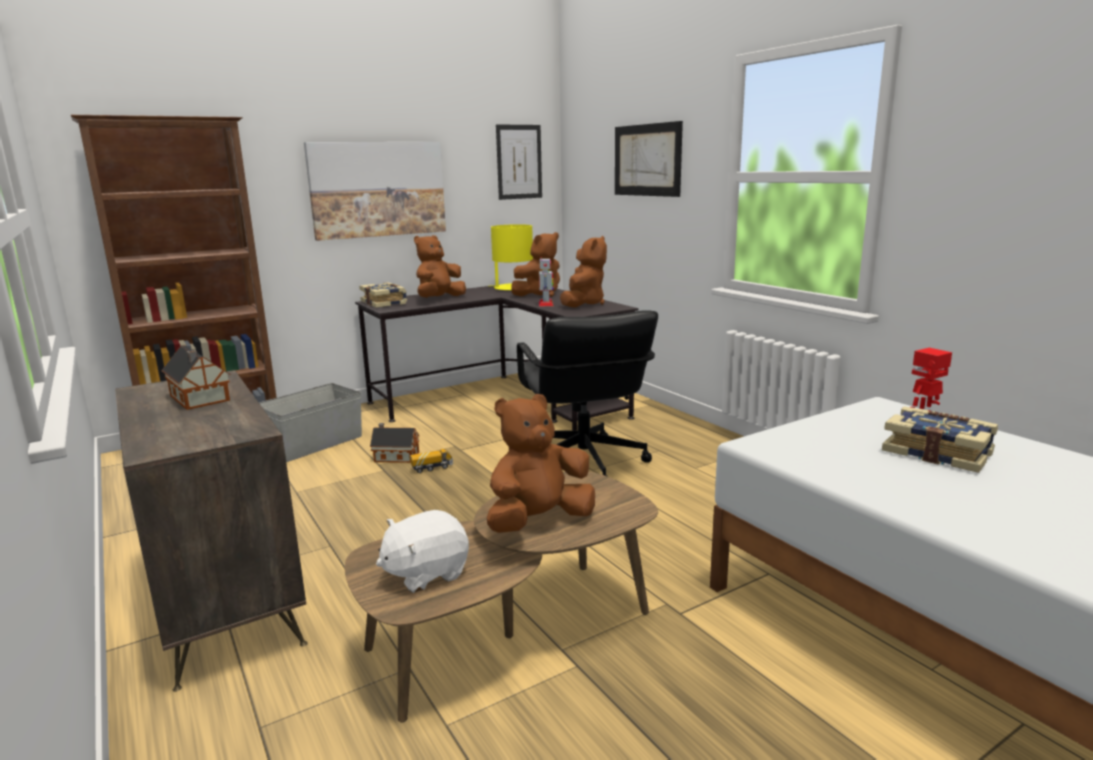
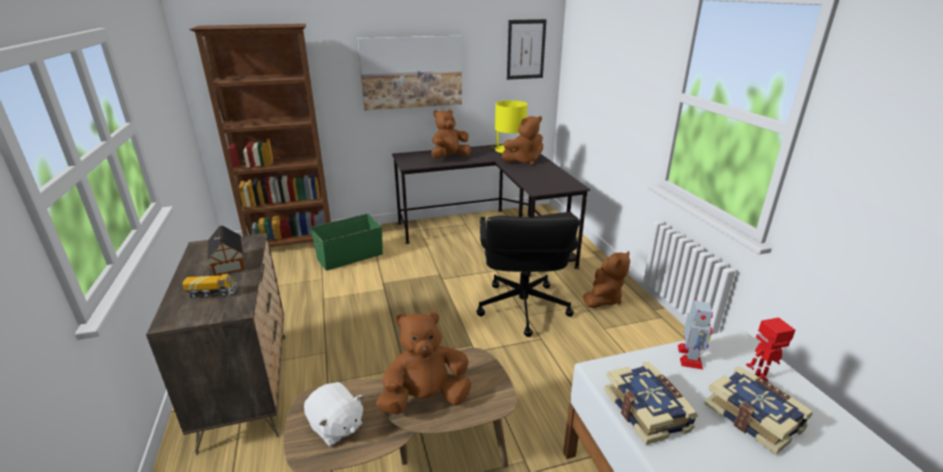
camera: 15 degrees right, 10 degrees up
grey storage box [259,383,362,462] -> green storage box [311,214,383,271]
book [359,282,407,308] -> book moved to [604,362,698,445]
toy house [370,423,419,463] -> none
white plush toy [376,510,469,593] -> white plush toy turned 120 degrees counterclockwise [304,382,363,447]
toy truck [410,448,453,473] -> toy truck moved to [183,274,237,299]
toy robot [539,257,554,306] -> toy robot moved to [678,298,713,370]
brown plush toy [560,236,607,307] -> brown plush toy moved to [583,251,630,308]
picture [615,121,683,197] -> none

